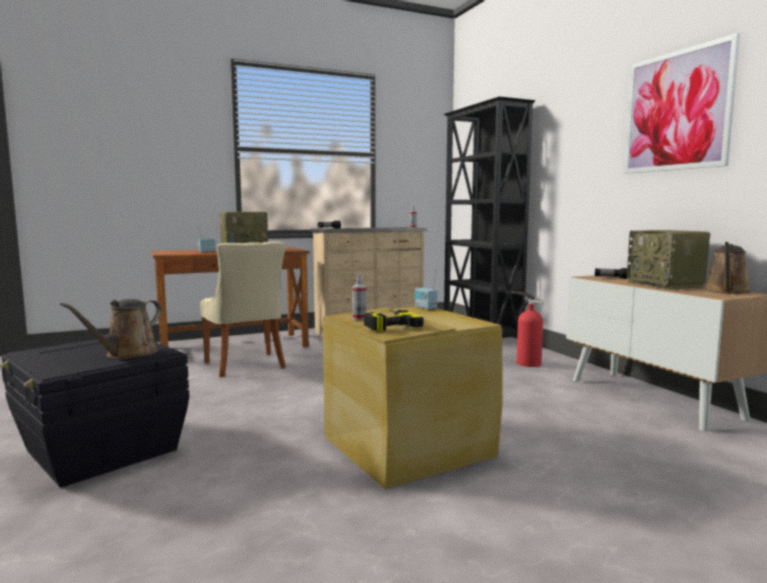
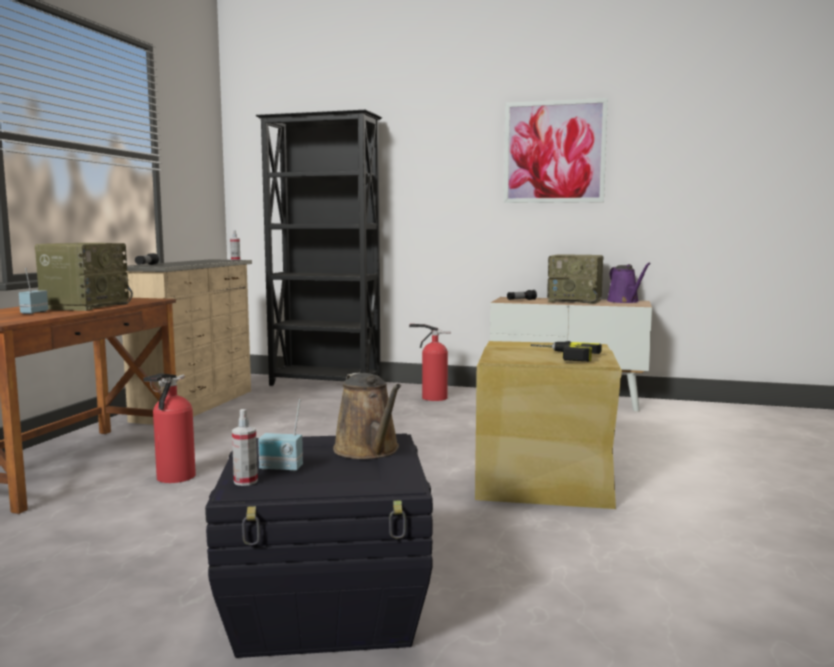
camera: 50 degrees left, 0 degrees up
beige chair [200,241,286,377] -> fire extinguisher [143,373,196,483]
spray bottle [352,274,367,320] -> spray bottle moved to [232,409,258,486]
radio [415,269,437,310] -> radio moved to [258,399,303,471]
brown watering can [704,242,751,294] -> purple watering can [607,263,651,303]

